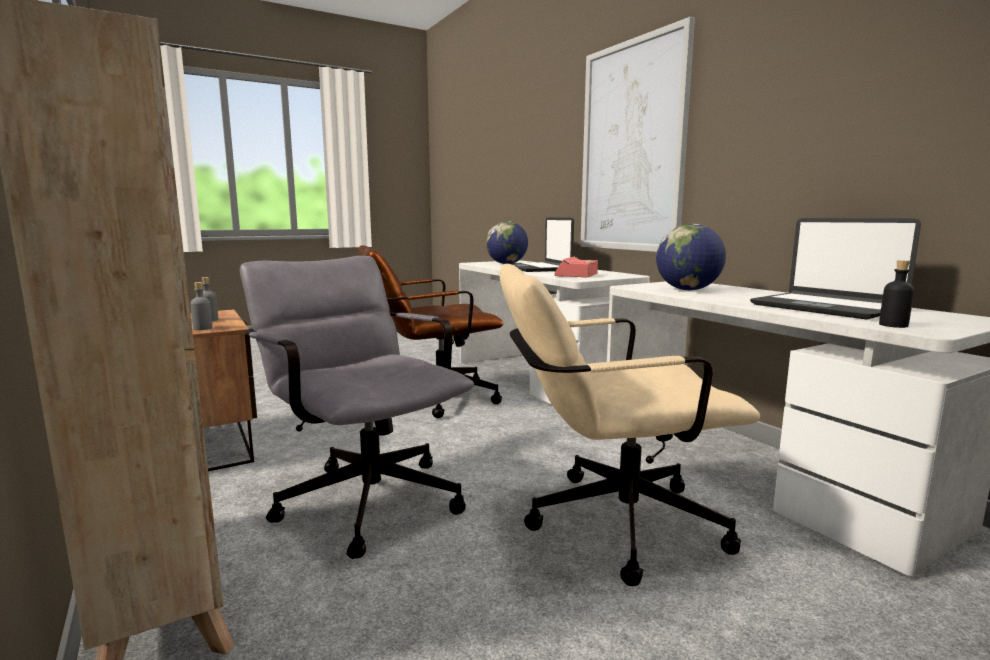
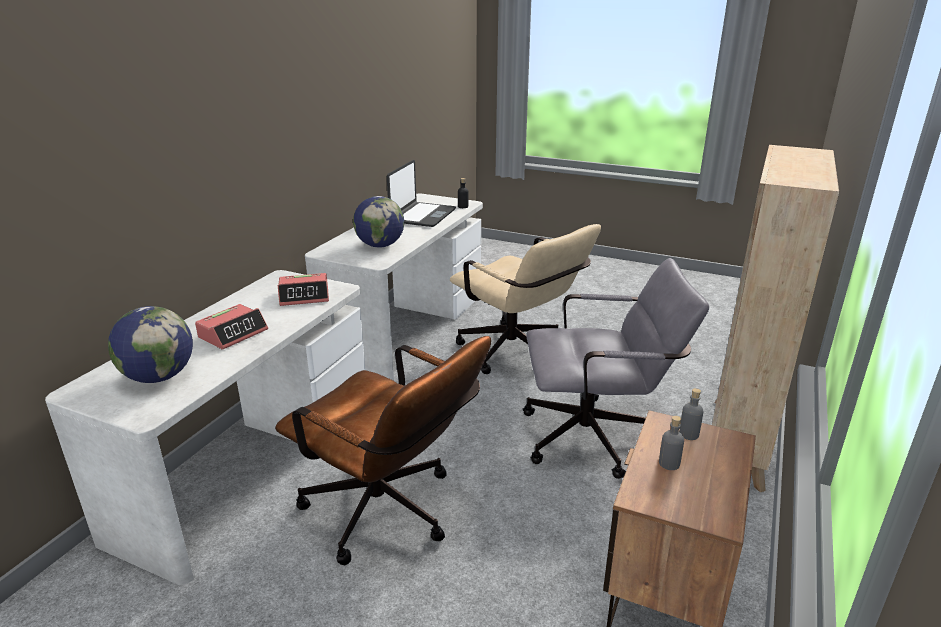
camera: 125 degrees left, 15 degrees up
grey office chair [240,256,474,559] -> grey office chair turned 105 degrees counterclockwise [523,258,709,479]
laptop [504,217,574,272] -> alarm clock [195,304,268,350]
picture [580,17,695,252] -> none

